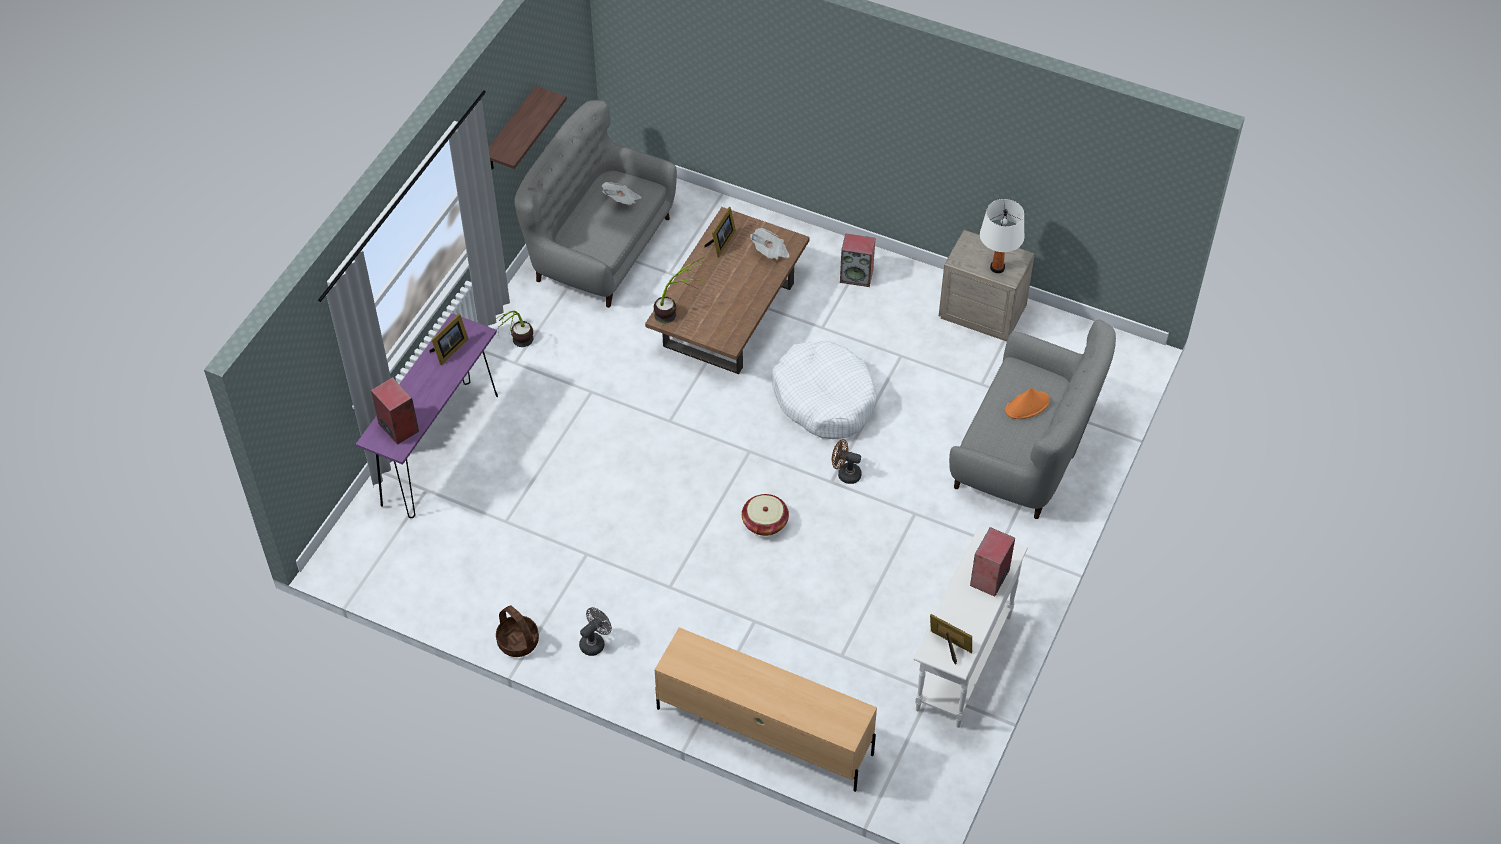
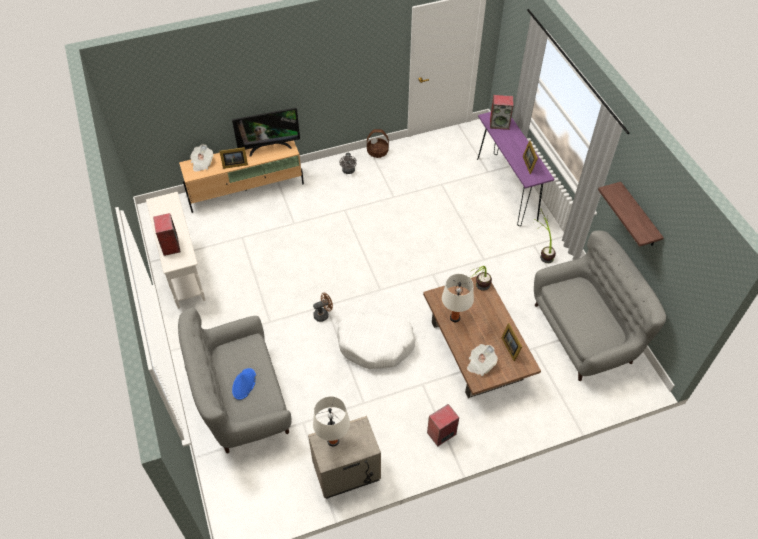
camera: 135 degrees right, 0 degrees up
newspaper [602,182,642,205] -> newspaper moved to [190,144,213,172]
basket [742,494,789,536] -> none
picture frame [930,614,972,665] -> picture frame moved to [219,147,248,169]
orange hat [1005,388,1050,419] -> blue hat [232,368,256,400]
none -> television [232,108,300,157]
none -> white table lamp [442,274,474,322]

